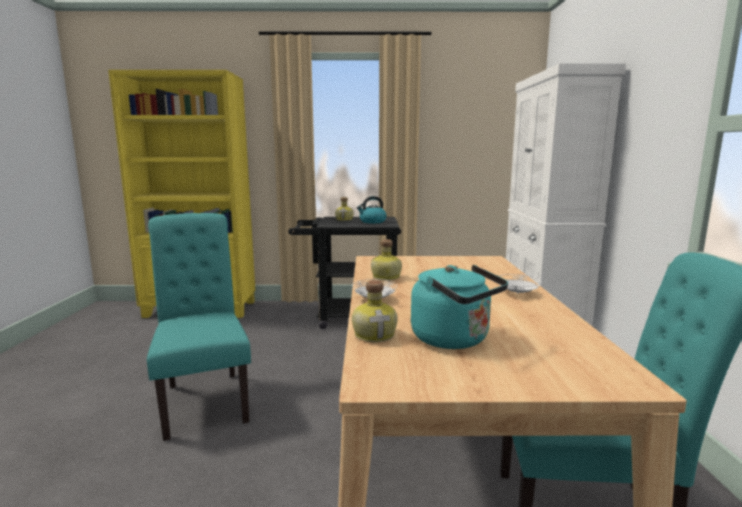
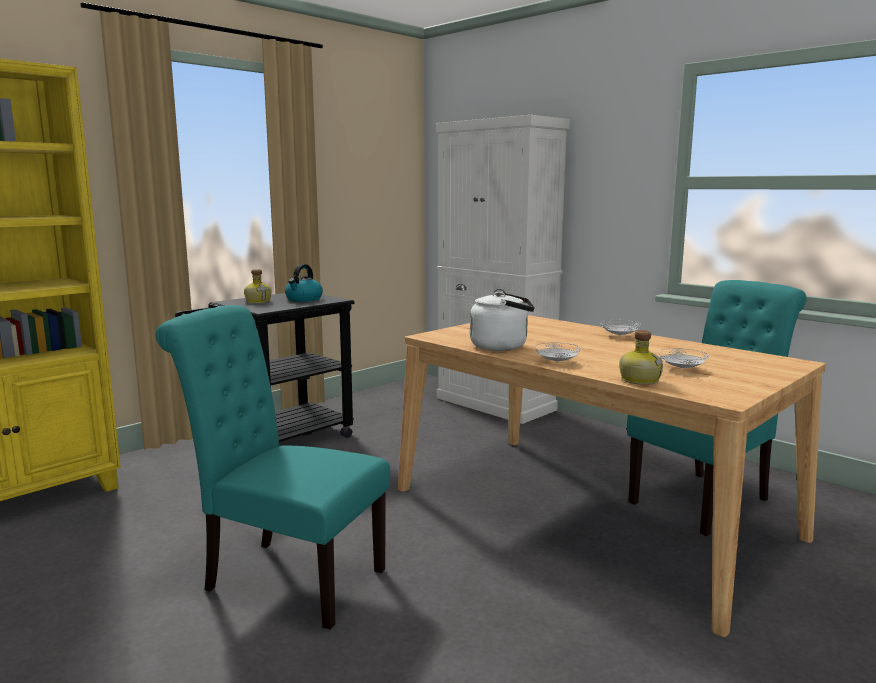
camera: 45 degrees left, 0 degrees up
bottle [371,239,402,280] -> white kettle [470,291,535,351]
turquoise kettle [411,265,508,349] -> white plate [659,348,709,369]

